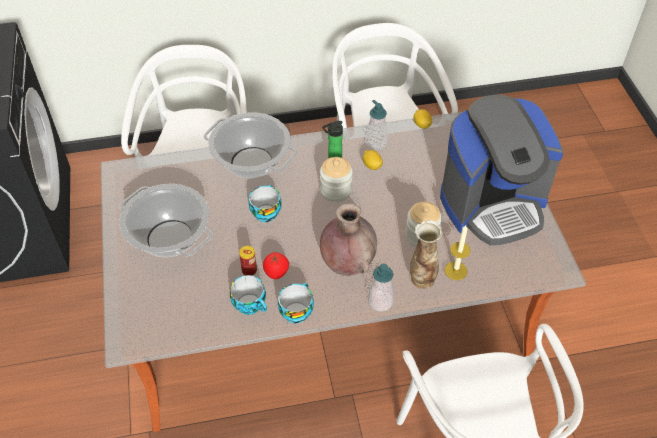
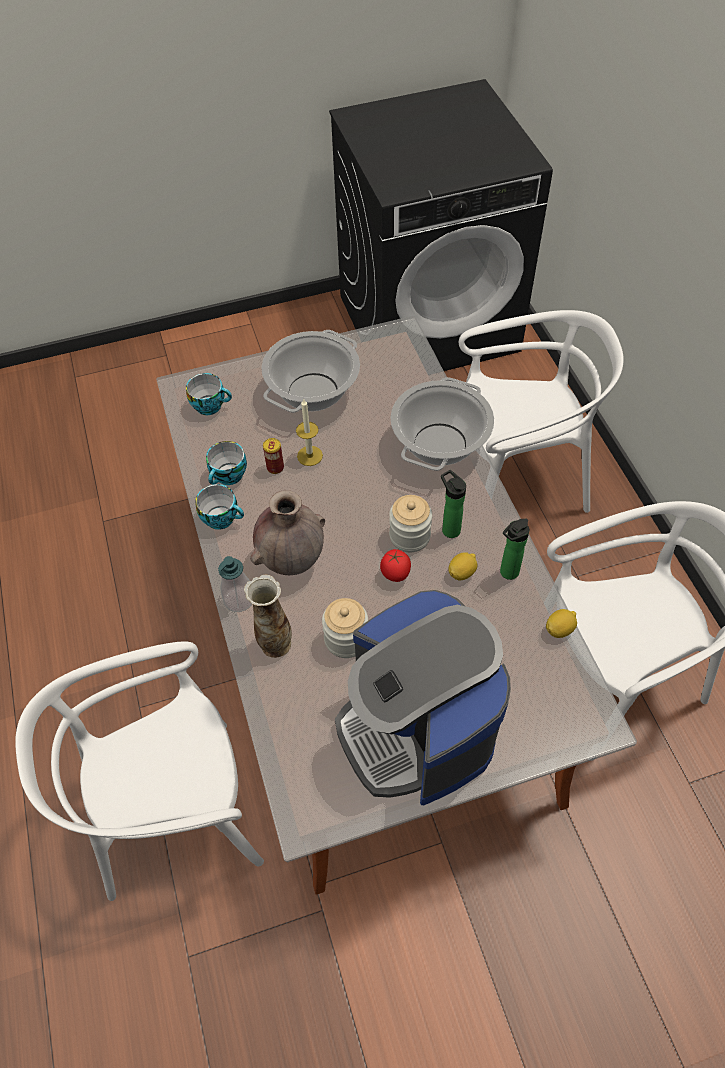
camera: 85 degrees right, 5 degrees up
cup [249,185,281,222] -> cup moved to [186,373,232,415]
tomato [263,252,289,279] -> tomato moved to [380,549,411,582]
soap dispenser [365,100,388,150] -> bottle [500,519,529,580]
candle [444,225,471,280] -> candle moved to [296,398,323,466]

